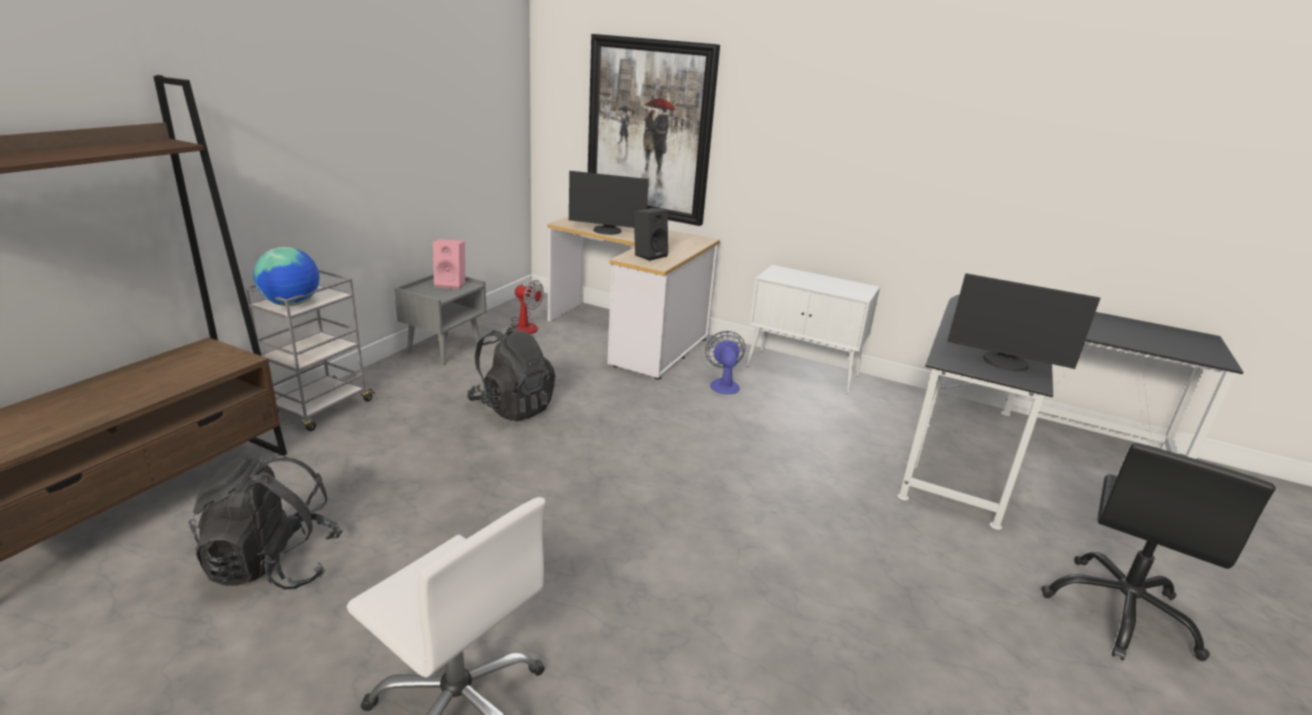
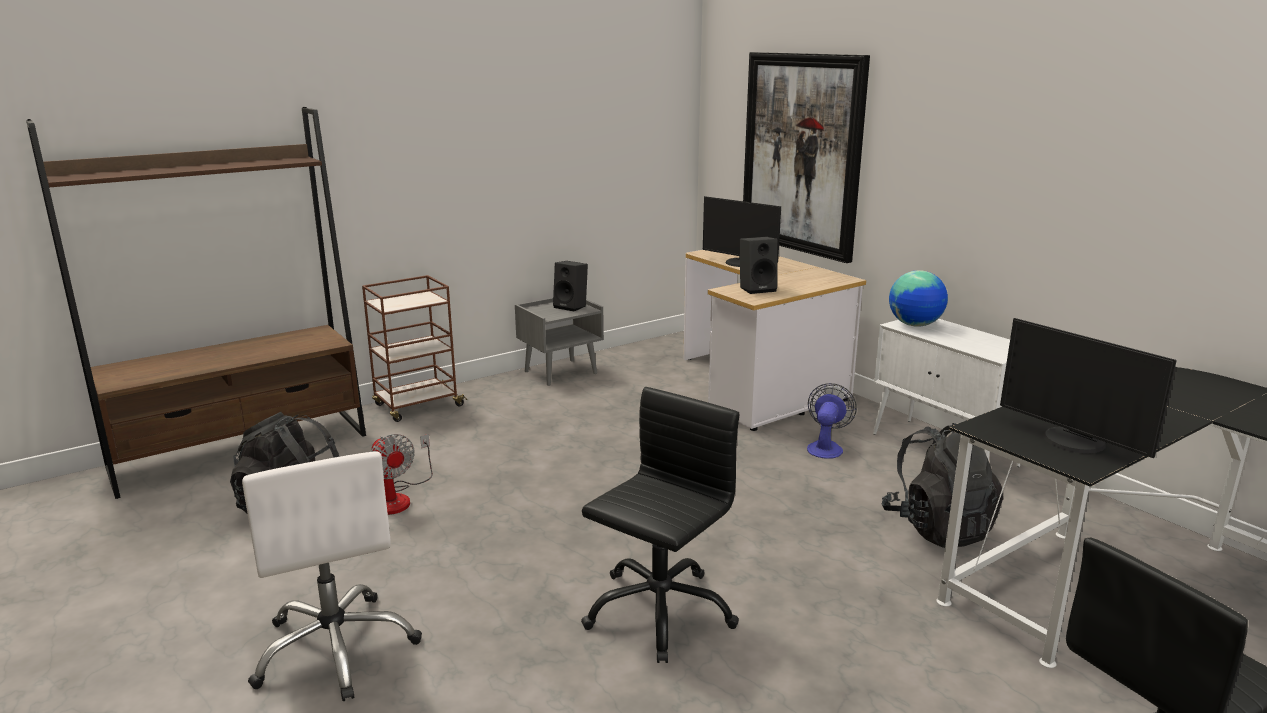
camera: 30 degrees right, 5 degrees down
grey cart [245,270,376,431] -> brown cart [362,275,467,422]
globe [253,247,320,306] -> globe moved to [889,270,948,327]
pink speaker [433,239,465,289] -> black speaker [553,261,588,311]
black backpack [467,325,555,421] -> black backpack moved to [882,423,1003,548]
fan [510,280,544,334] -> fan moved to [371,434,433,515]
none -> black office chair [581,387,739,663]

